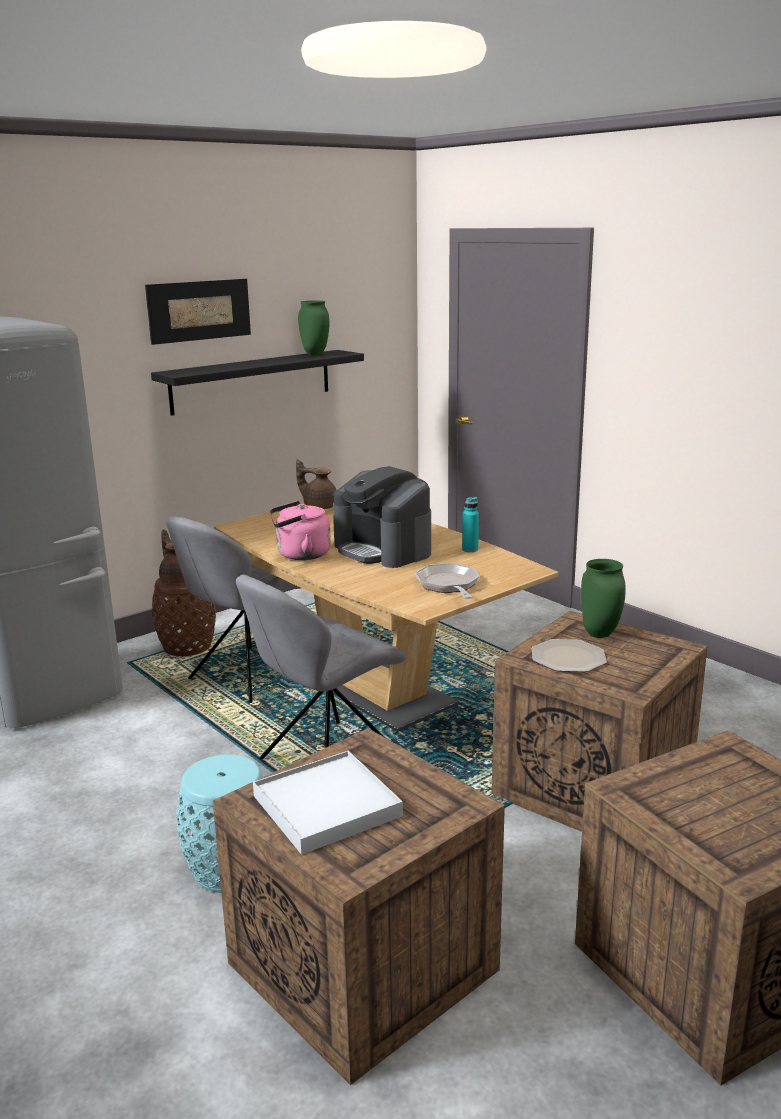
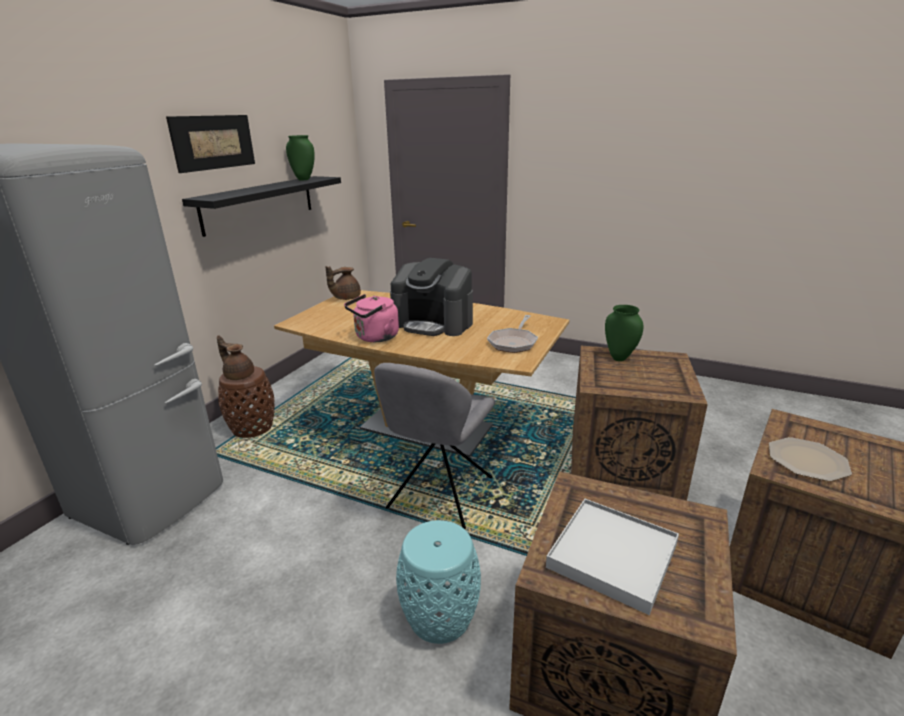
camera: 25 degrees left, 5 degrees up
grey chair [166,516,300,703] -> none
brown teapot [296,459,336,509] -> brown teapot turned 45 degrees counterclockwise [326,266,361,300]
frying pan [415,563,480,599] -> frying pan turned 120 degrees counterclockwise [487,315,538,353]
turquoise bottle [462,497,479,552] -> none
plate [532,639,607,672] -> plate moved to [769,437,852,481]

